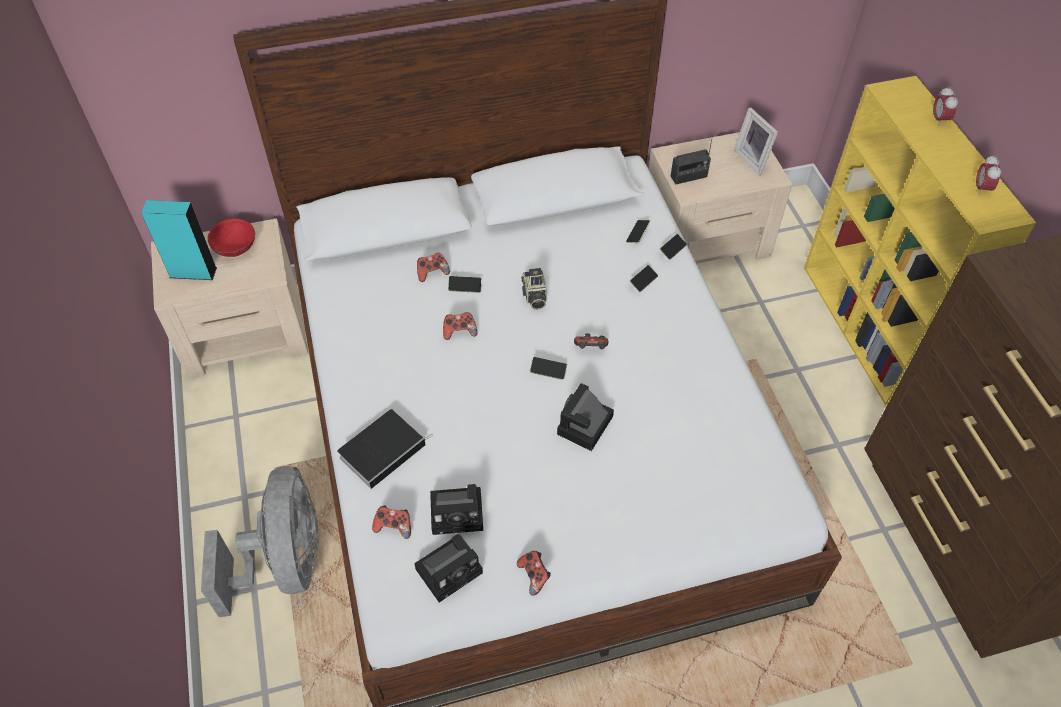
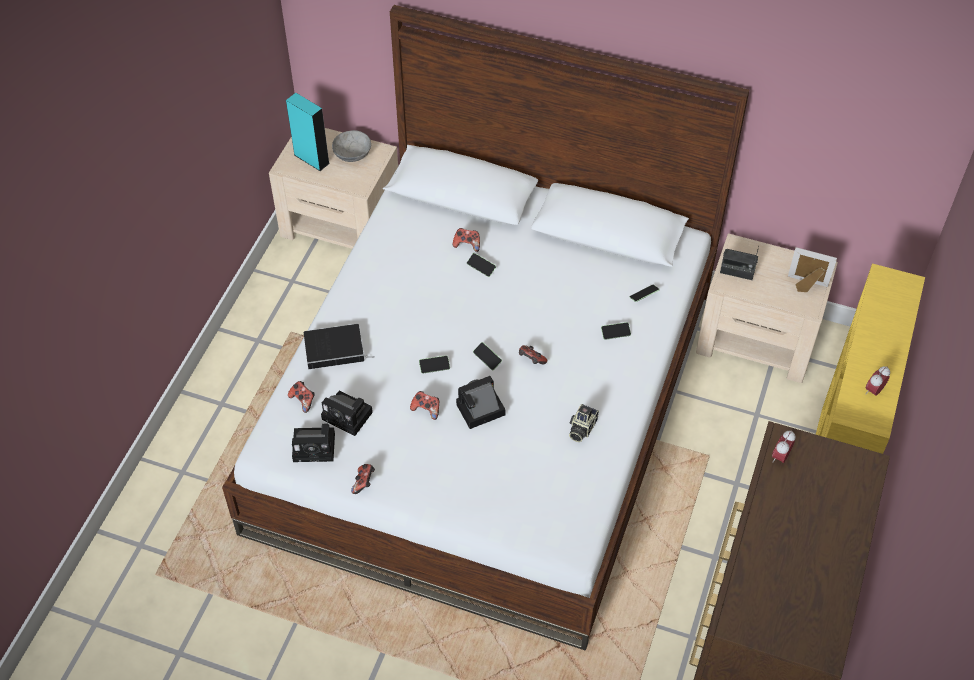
camera: 35 degrees right, 0 degrees up
grey fan [201,466,319,617] -> none
red bowl [208,218,255,257] -> grey bowl [332,130,371,162]
game controller [443,312,478,340] -> game controller moved to [410,391,439,420]
camera [521,268,546,310] -> camera moved to [569,404,599,442]
phone [659,234,687,260] -> phone moved to [419,355,450,374]
picture frame [734,108,778,175] -> picture frame turned 105 degrees clockwise [788,247,837,292]
alarm clock [933,86,958,126] -> alarm clock moved to [772,431,796,463]

